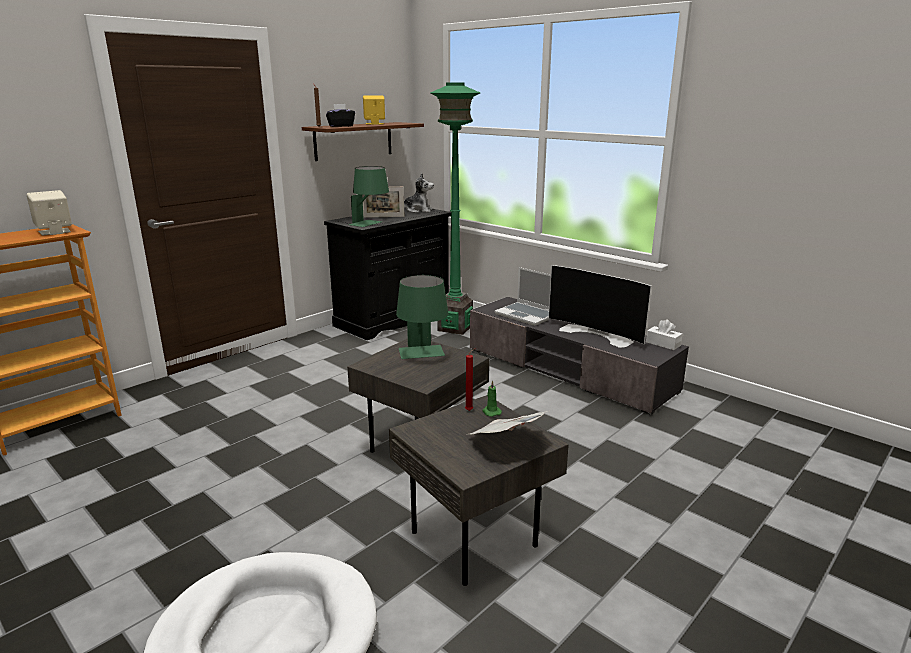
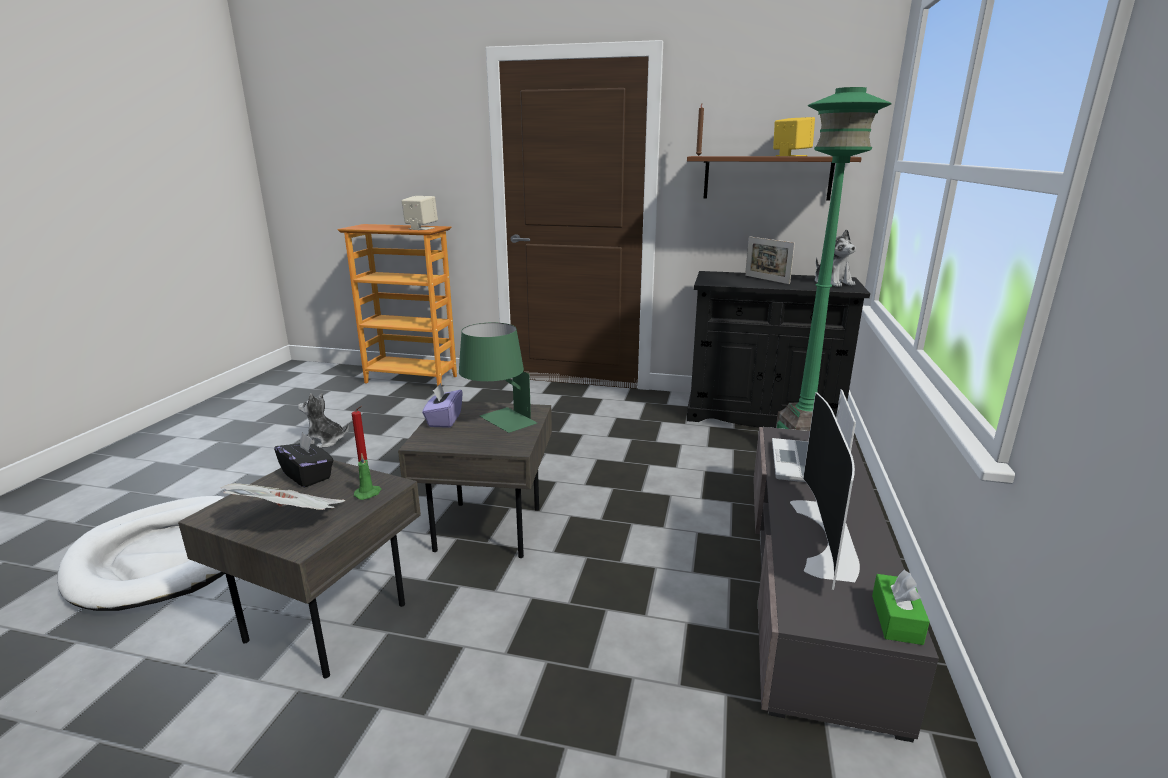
camera: 60 degrees right, 0 degrees up
black tissue box [326,104,355,127] -> black tissue box moved to [274,432,334,487]
green table lamp [348,166,389,227] -> none
white tissue box [646,319,683,350] -> green tissue box [872,570,930,645]
none -> plush toy [298,393,349,448]
none -> purple tissue box [422,383,462,428]

